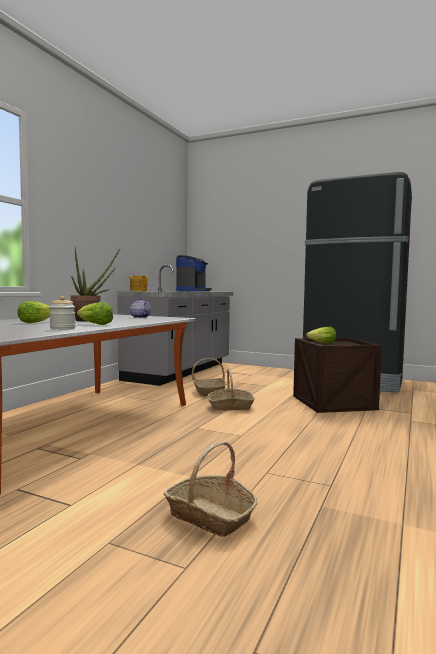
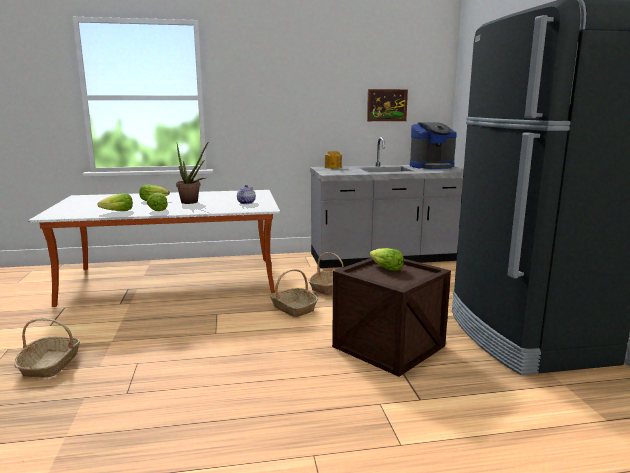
camera: 55 degrees right, 10 degrees up
jar [50,296,75,330] -> lettuce [97,193,133,211]
none -> picture [367,89,408,121]

